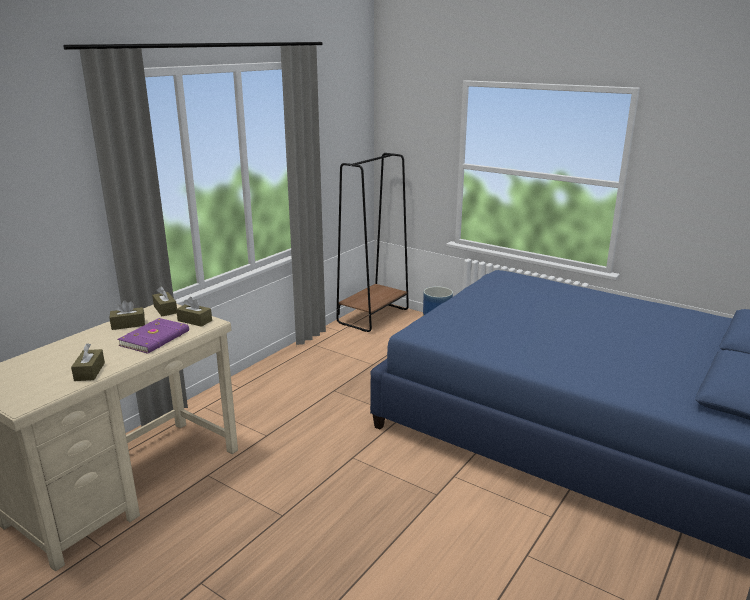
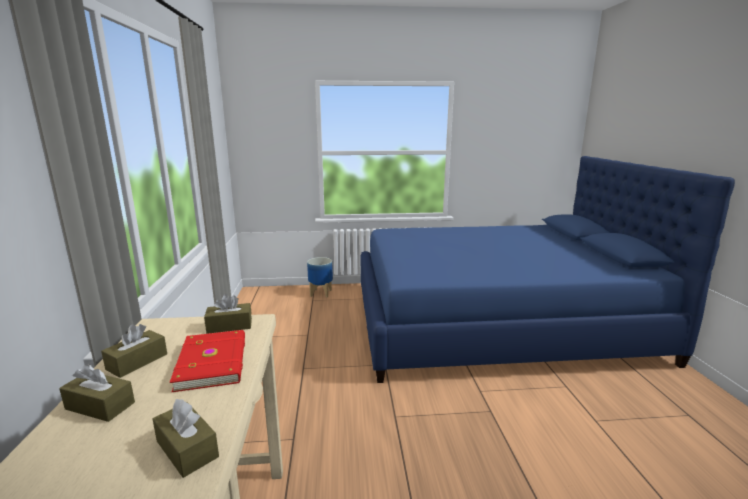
camera: 40 degrees left, 5 degrees down
purple book [118,318,189,354] -> red book [170,330,245,393]
brown tissue box [152,286,177,316] -> brown tissue box moved to [59,364,135,422]
clothes rack [336,153,409,332] -> none

